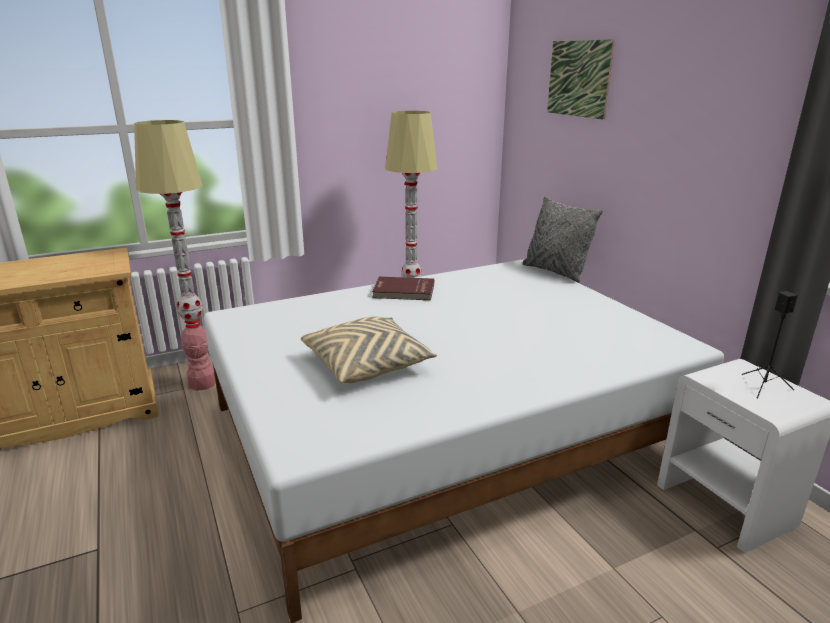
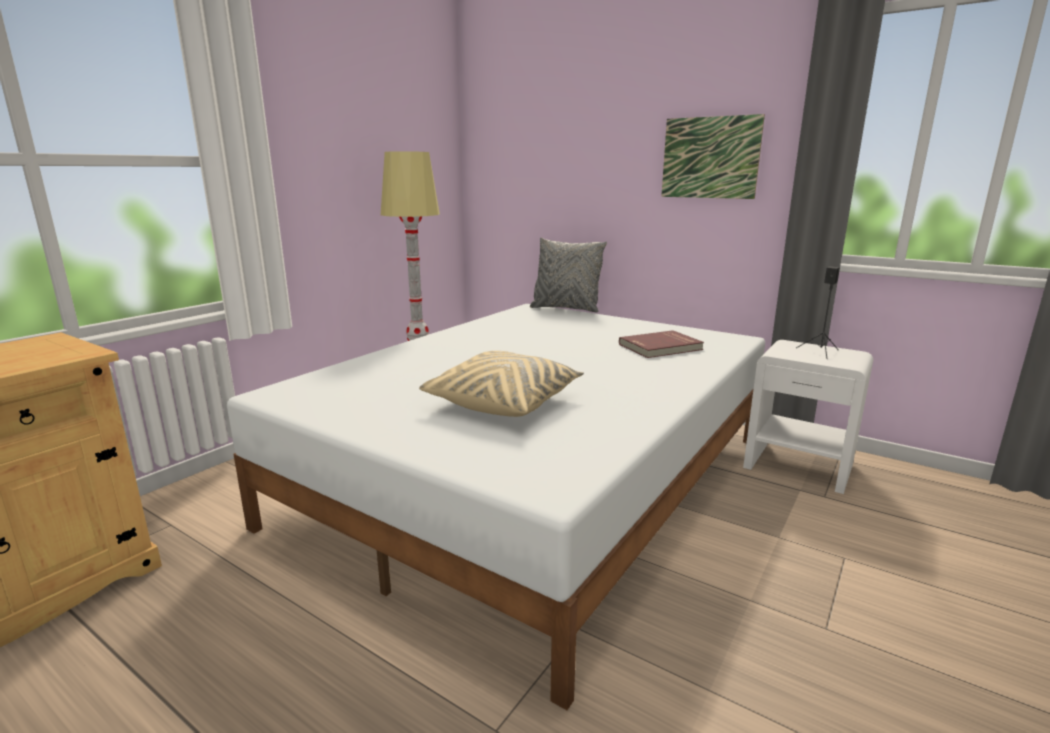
camera: 30 degrees left, 5 degrees down
floor lamp [134,120,216,391] -> none
red book [372,277,434,300] -> red book moved to [619,330,704,358]
picture [547,39,615,120] -> picture moved to [661,114,765,199]

